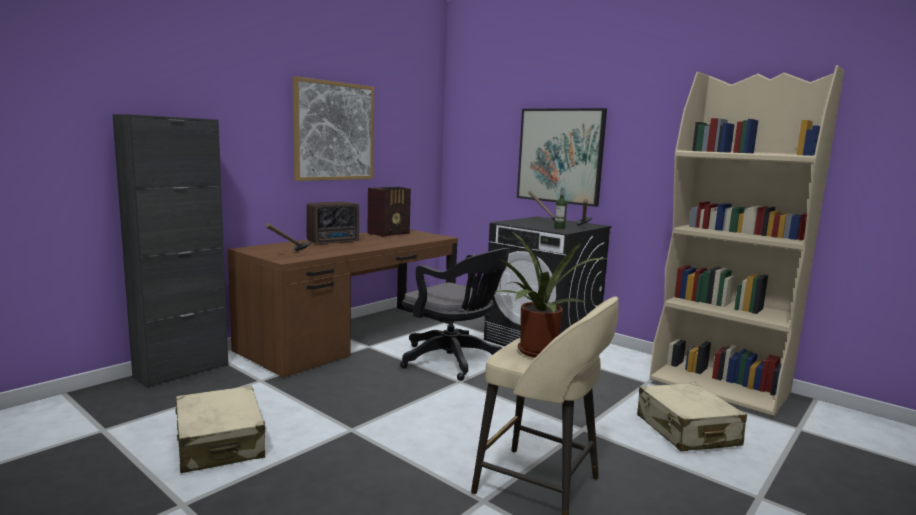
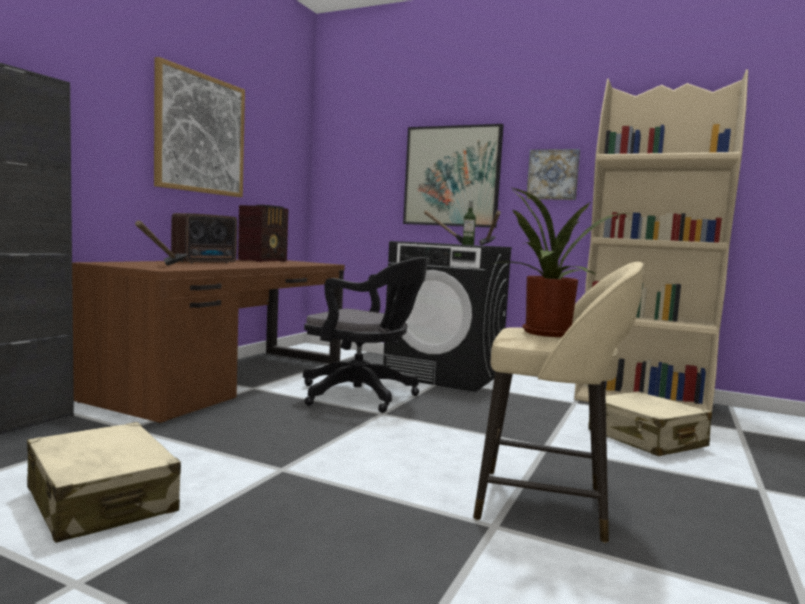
camera: 15 degrees left, 5 degrees down
none -> picture [526,149,580,200]

